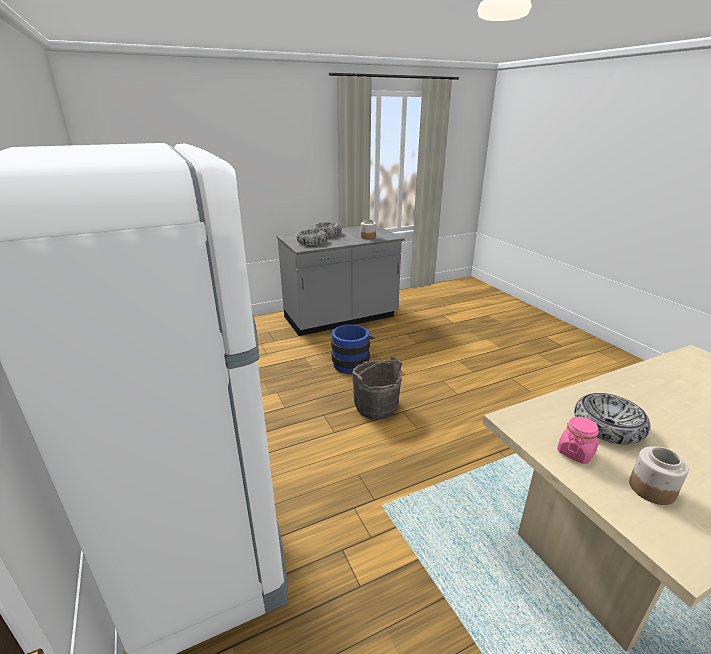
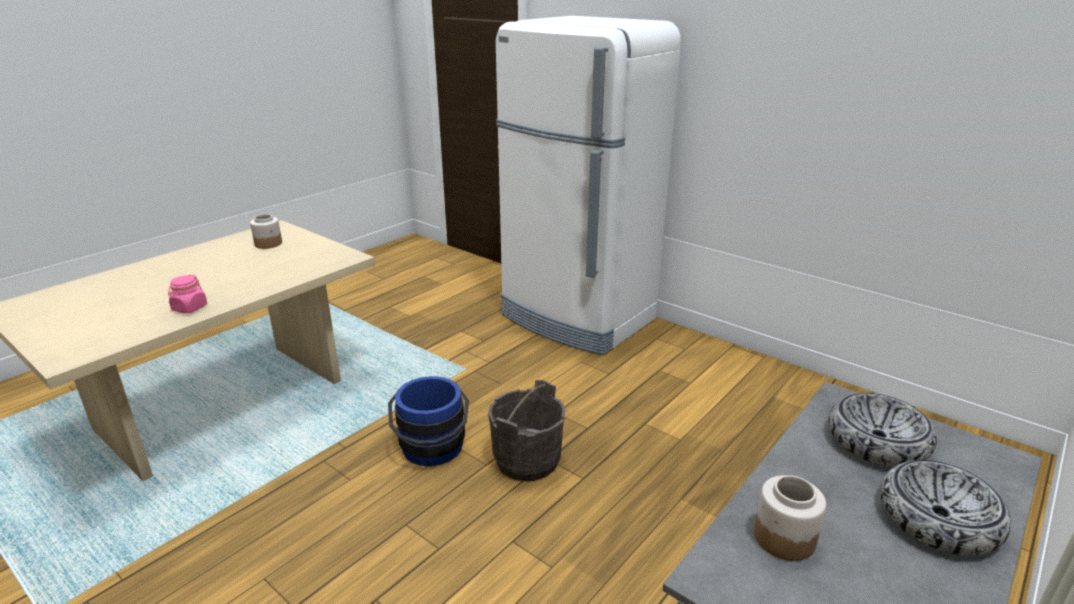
camera: 155 degrees right, 0 degrees up
blue bucket [330,324,375,374] -> blue bucket moved to [388,376,469,466]
pink jar [557,417,599,464] -> pink jar moved to [168,275,207,313]
bowl [574,393,650,445] -> none

